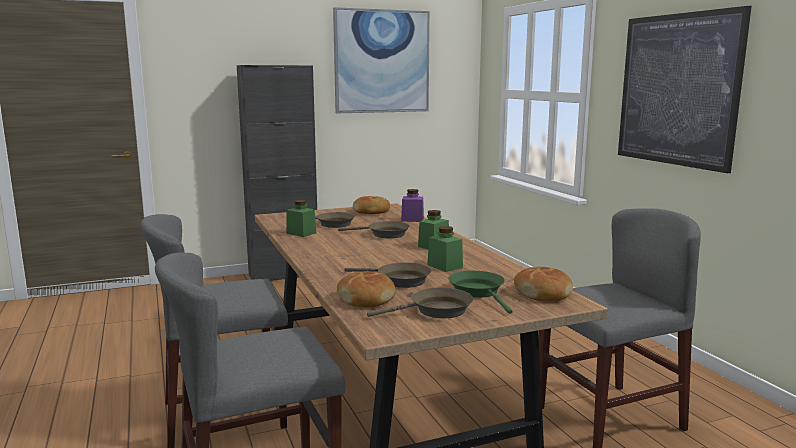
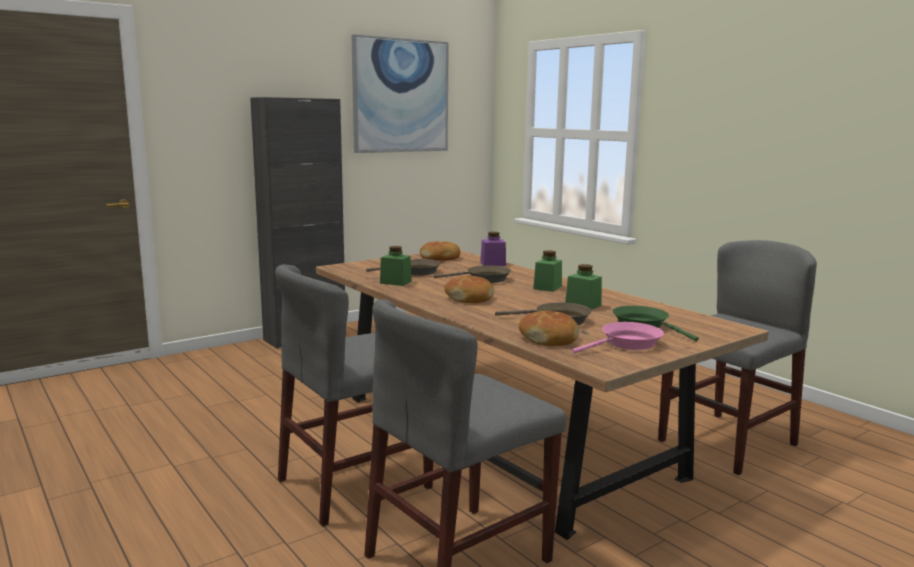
camera: 15 degrees left, 0 degrees up
brown frying pan [367,287,473,318] -> pink frying pan [572,322,664,354]
bread [514,267,573,302] -> bread moved to [445,276,494,303]
picture [618,6,752,173] -> none

